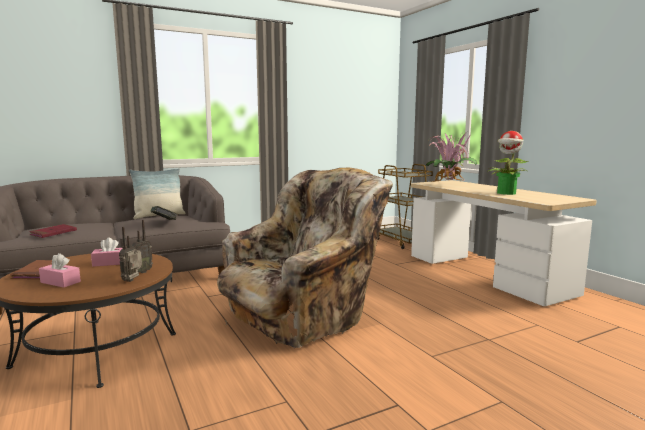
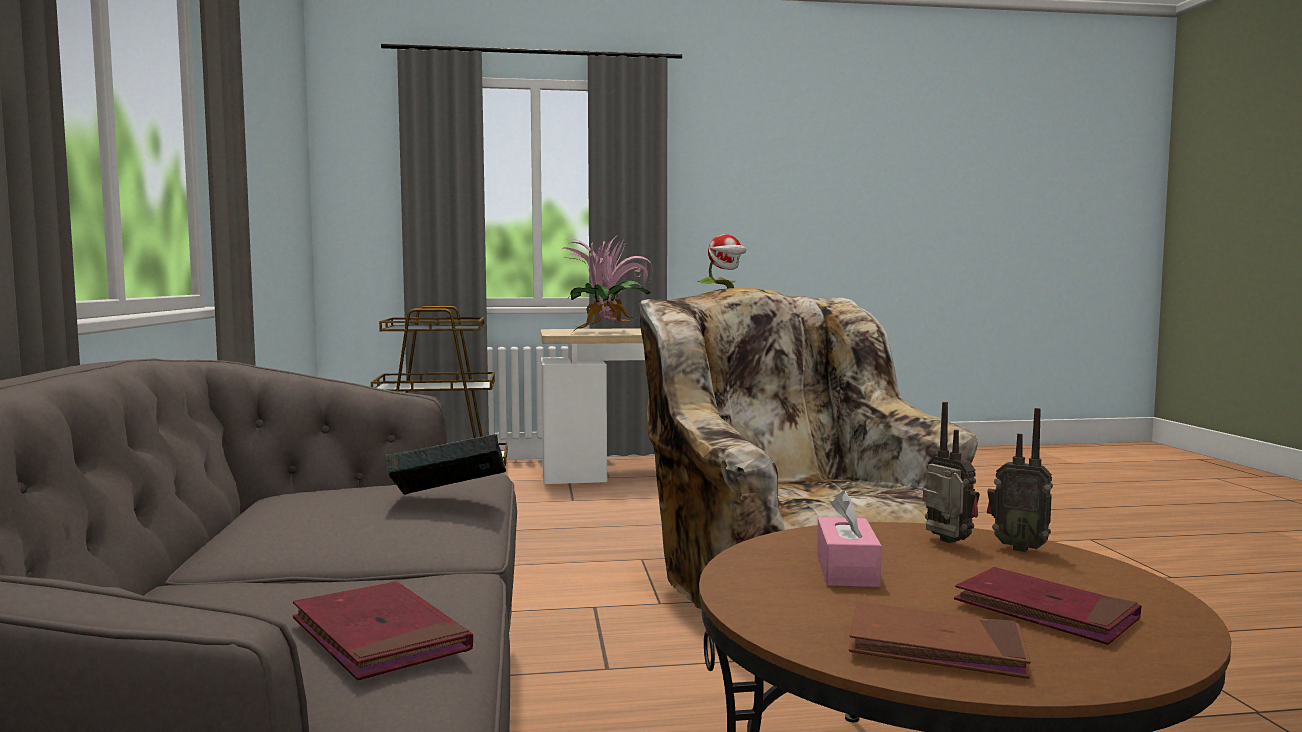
camera: 70 degrees left, 5 degrees down
pink tissue box [39,253,81,288] -> red book [954,567,1141,645]
pillow [129,168,185,219] -> none

